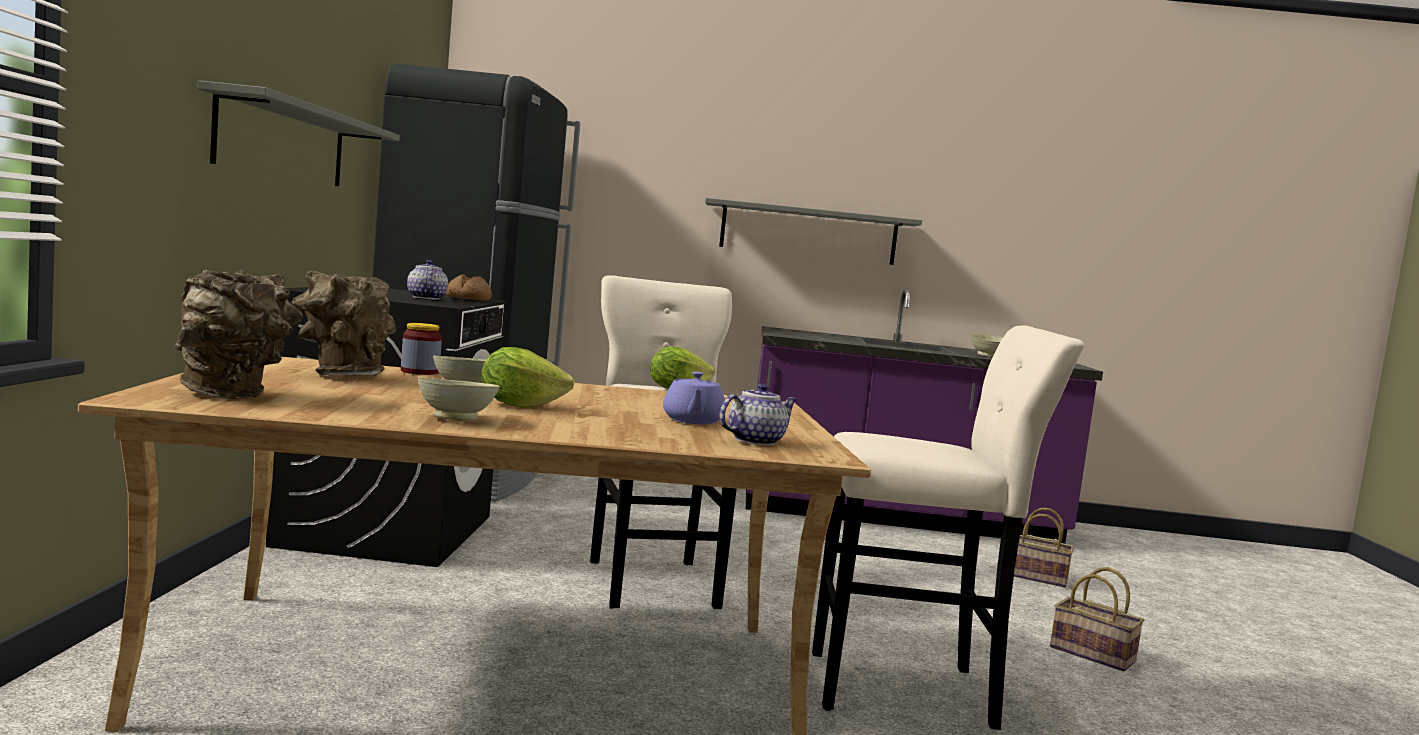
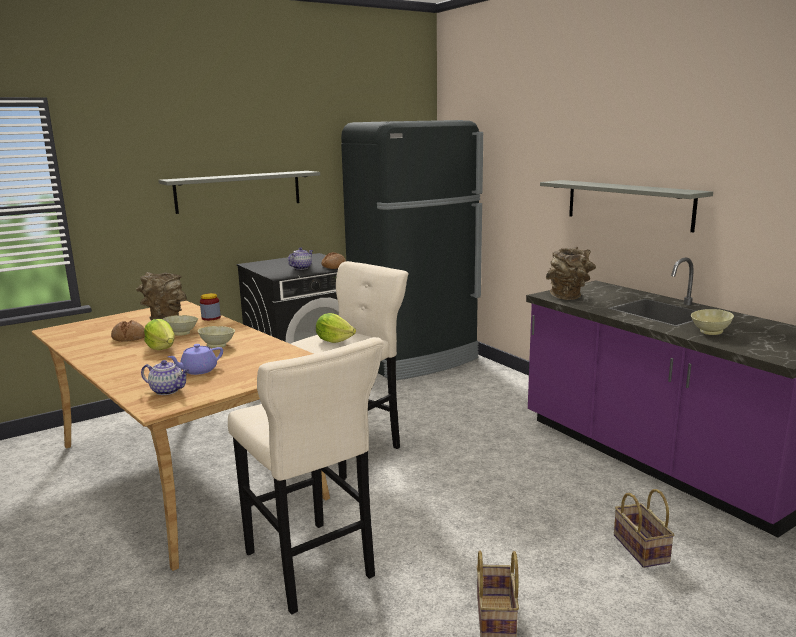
camera: 55 degrees right, 10 degrees up
brown vase [174,270,303,399] -> brown vase moved to [546,246,596,300]
beige bowl [418,378,500,421] -> beige bowl moved to [198,326,235,348]
none -> bread [111,320,145,341]

